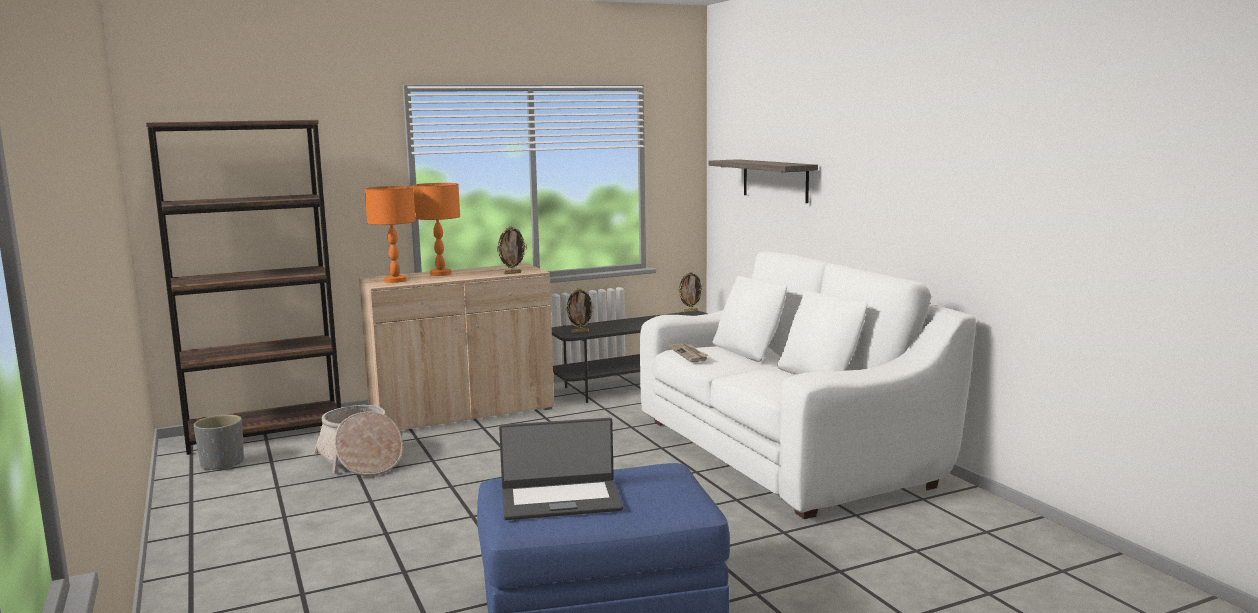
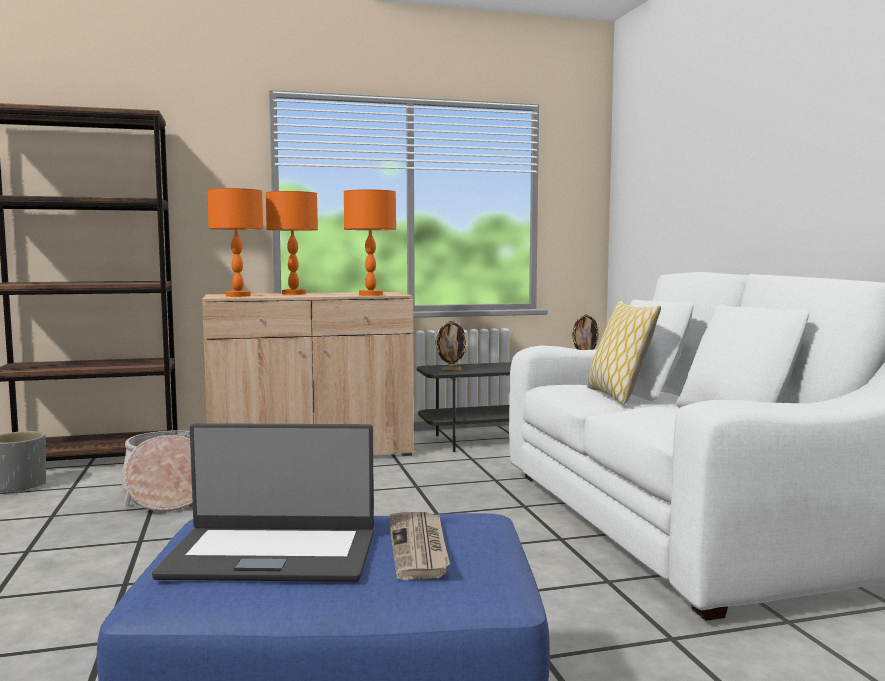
camera: 10 degrees right, 5 degrees down
picture frame [497,226,527,274] -> orange table lamp [344,189,396,296]
newspaper [669,343,709,362] -> newspaper moved to [388,512,450,580]
shelf [708,159,818,203] -> none
none -> pillow [587,301,661,405]

